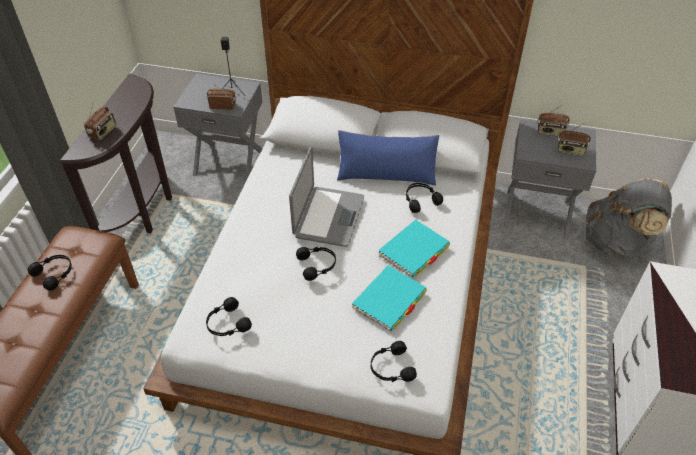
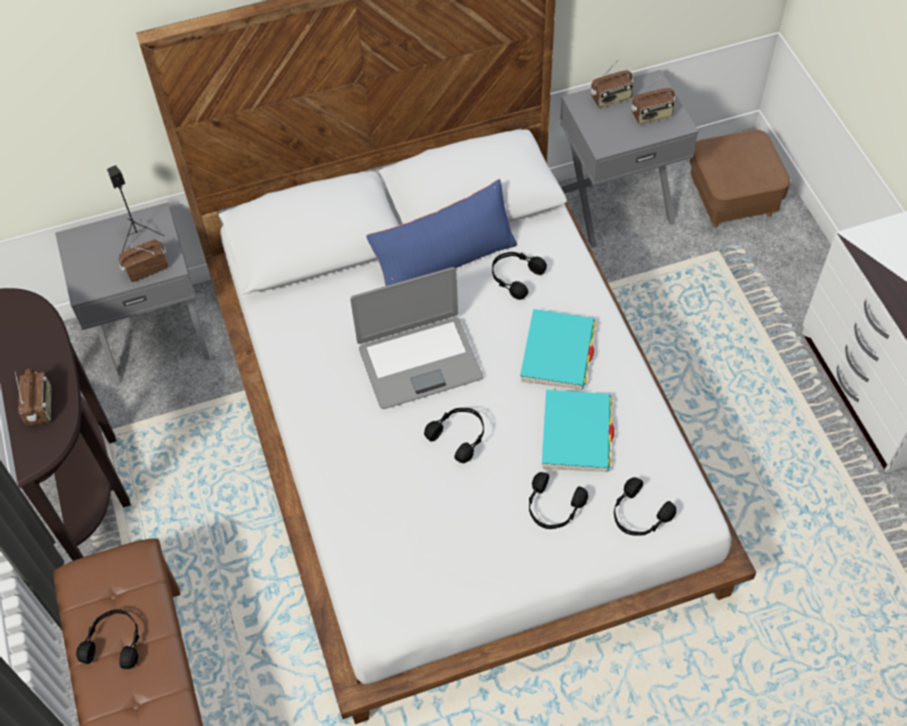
camera: 30 degrees left, 10 degrees up
black headphones [206,297,252,336] -> black headphones moved to [529,472,588,529]
laptop [289,147,364,246] -> laptop turned 90 degrees clockwise [350,267,483,409]
grey backpack [586,178,672,259] -> brown ottoman [690,130,790,228]

